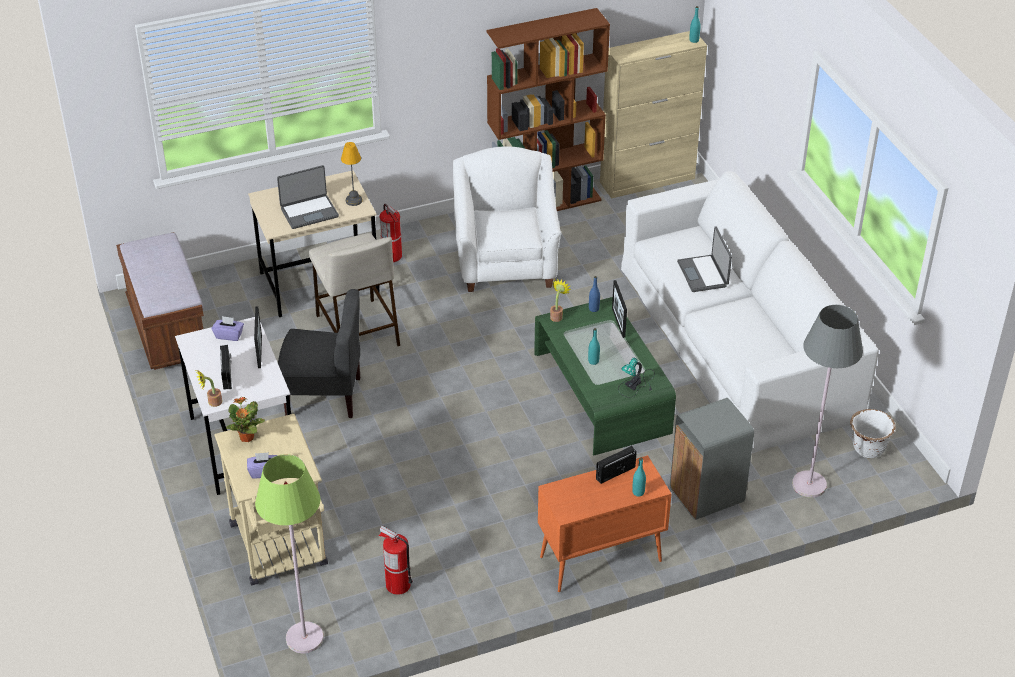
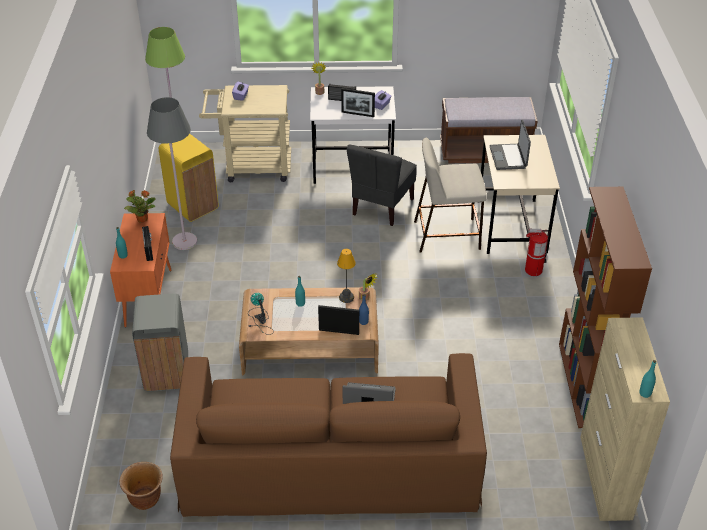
camera: 110 degrees right, 0 degrees up
potted plant [226,397,265,442] -> potted plant moved to [124,190,156,223]
table lamp [341,142,362,206] -> table lamp moved to [337,249,356,303]
fire extinguisher [378,526,413,595] -> yellow trash can [159,133,219,222]
white armchair [453,146,561,292] -> none
green coffee table [534,297,676,456] -> brown coffee table [239,287,379,375]
white sofa [621,171,879,453] -> brown sofa [170,353,487,517]
grey floor lamp [792,305,863,498] -> grey floor lamp moved to [147,97,197,250]
white planter [850,409,896,459] -> brown planter [120,462,163,510]

